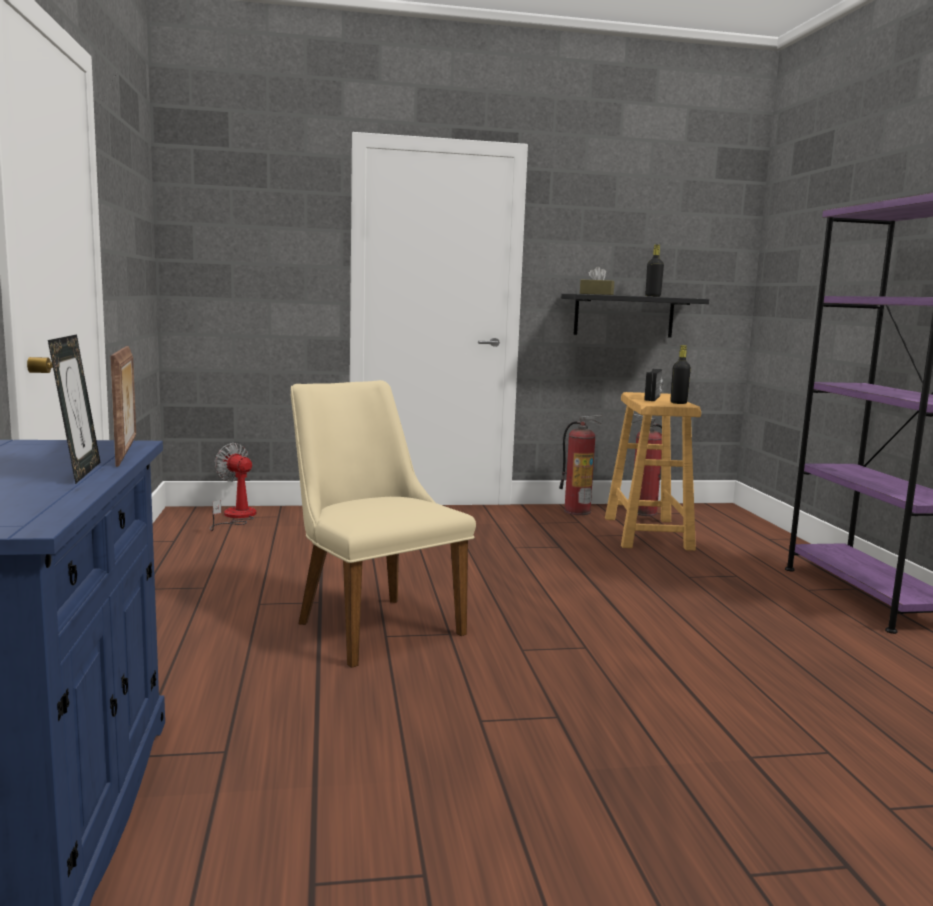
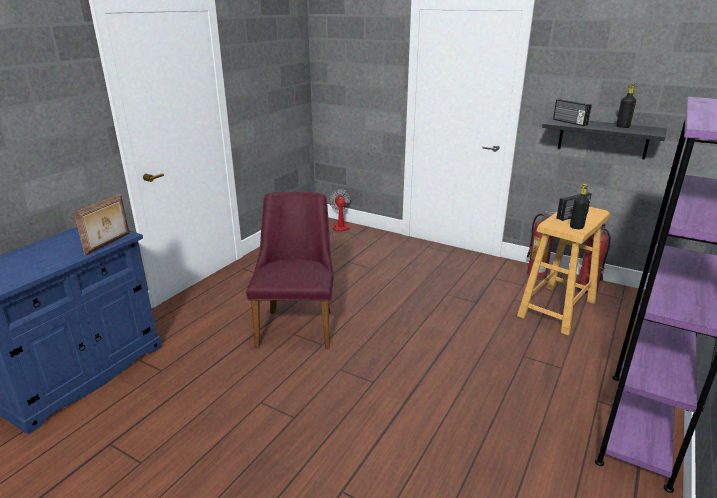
camera: 40 degrees right, 15 degrees up
picture frame [48,334,101,484] -> none
beige chair [291,380,476,668] -> purple chair [246,192,334,348]
brown tissue box [580,267,614,295] -> radio [553,99,592,126]

